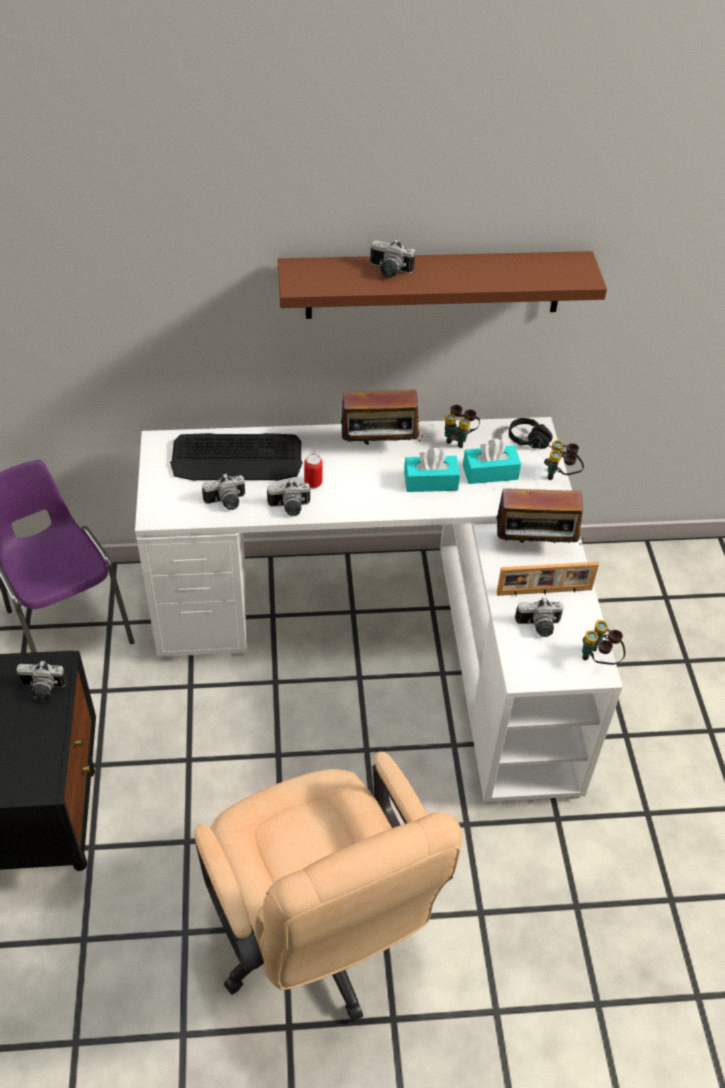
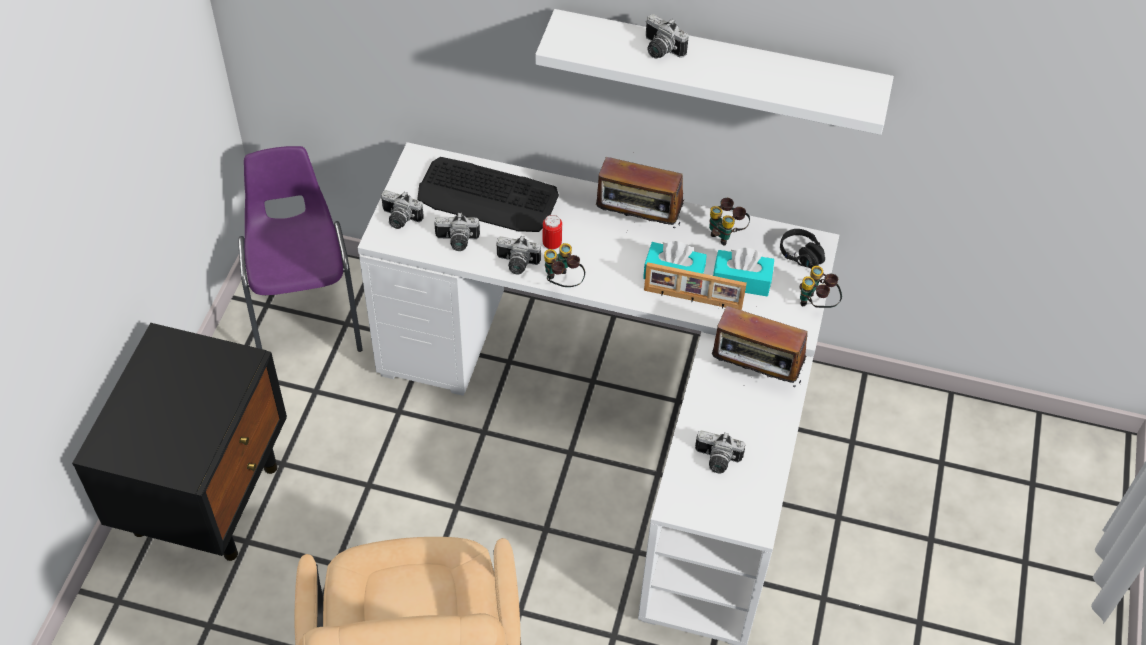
camera: 20 degrees right, 5 degrees up
camera [16,661,67,701] -> camera moved to [381,190,424,229]
brown shelf [278,251,607,319] -> white shelf [535,9,894,135]
picture frame [496,562,599,596] -> picture frame moved to [644,262,747,310]
binoculars [582,620,626,665] -> binoculars moved to [544,243,585,287]

